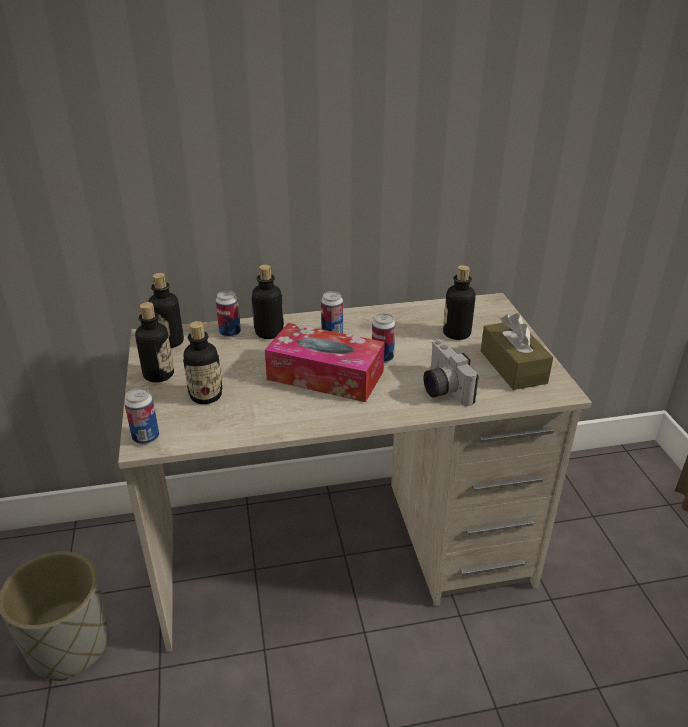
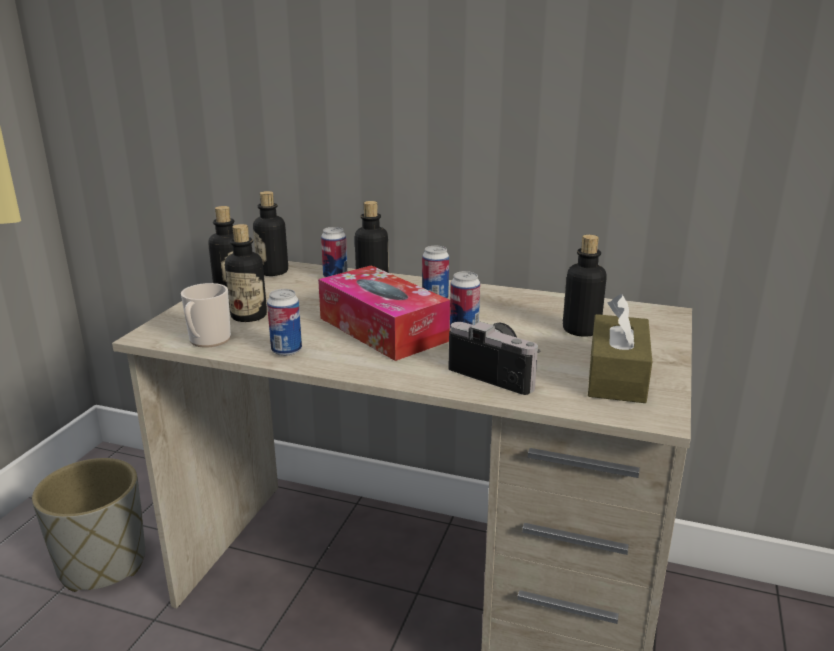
camera: 30 degrees right, 10 degrees down
can [124,388,159,444] -> can moved to [267,289,302,356]
camera [424,339,479,406] -> camera turned 120 degrees clockwise [448,322,540,395]
none -> mug [181,283,231,348]

